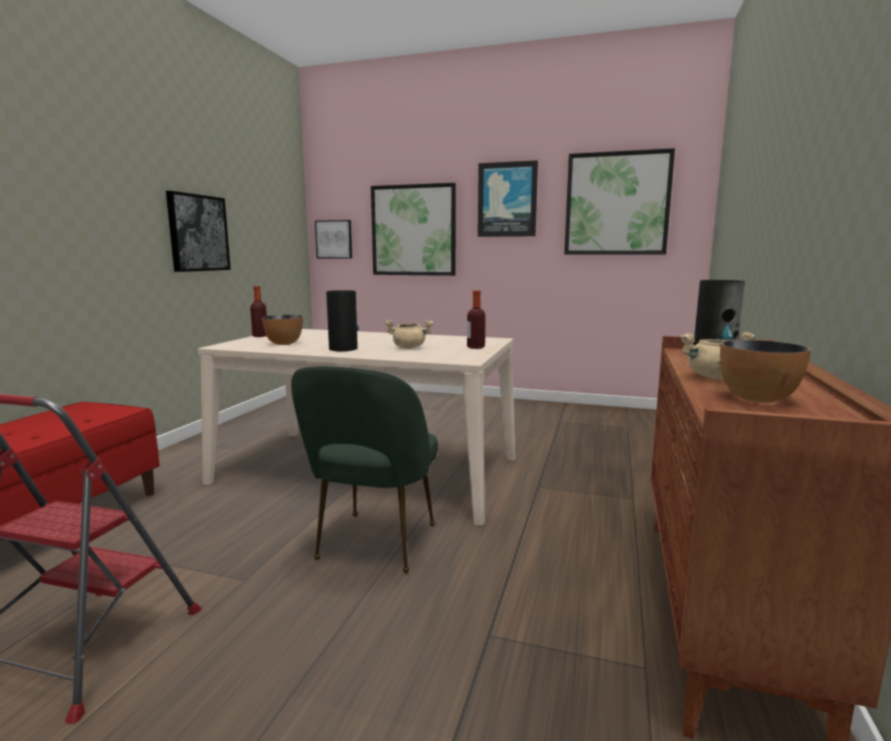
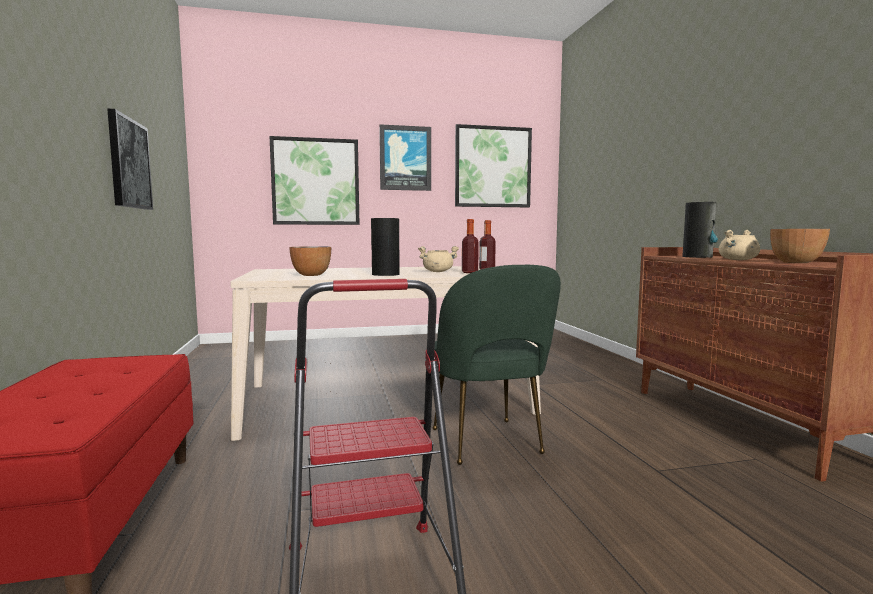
camera: 30 degrees left, 5 degrees down
bottle [250,286,267,337] -> bottle moved to [462,219,479,273]
picture [315,220,352,259] -> none

